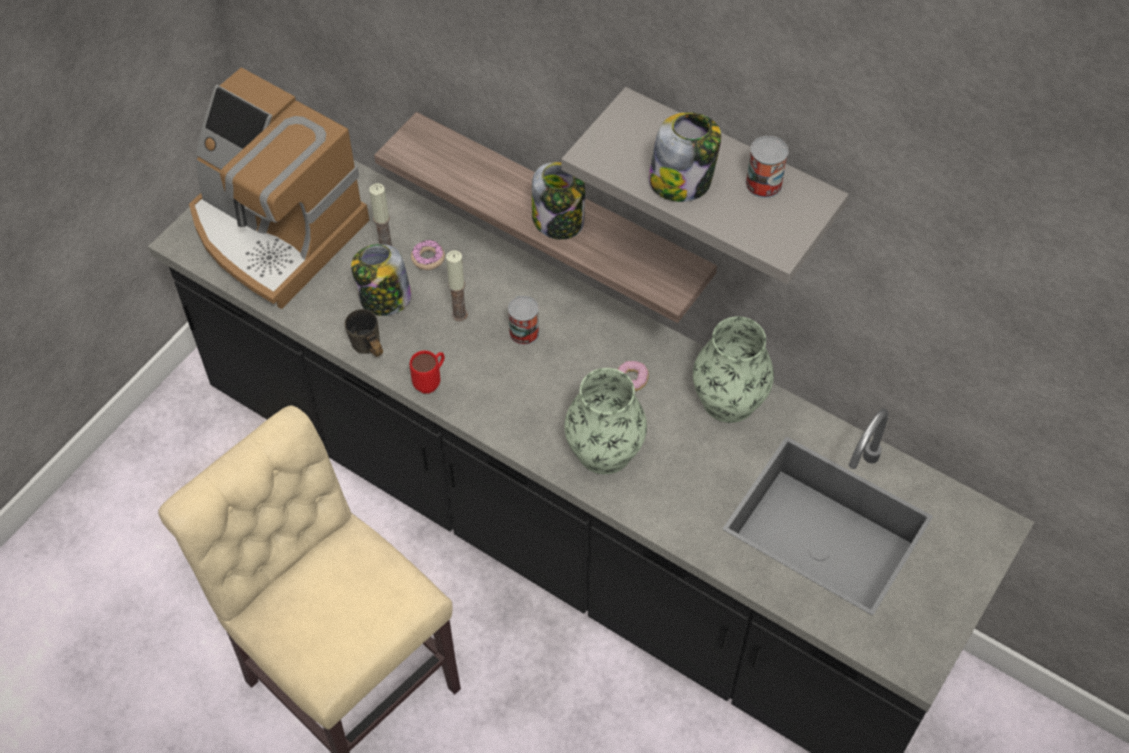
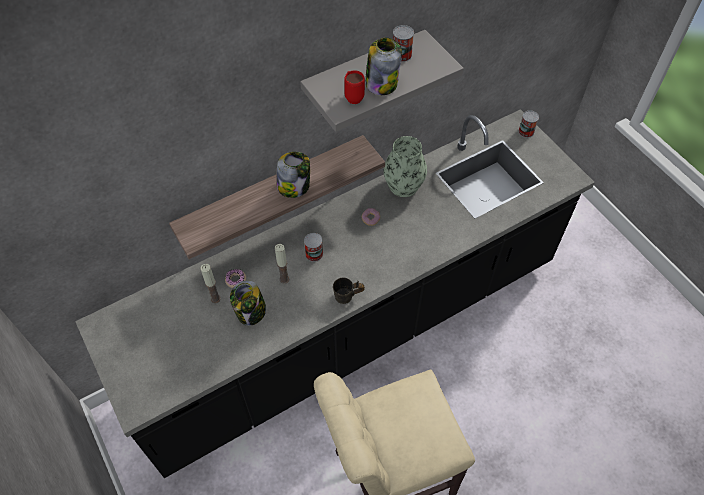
camera: 65 degrees left, 0 degrees up
coffee machine [189,67,369,309] -> none
grey mug [345,309,383,357] -> grey mug moved to [333,278,365,304]
red mug [410,351,445,394] -> red mug moved to [344,70,365,104]
vase [564,368,647,474] -> none
none -> can [518,110,539,138]

